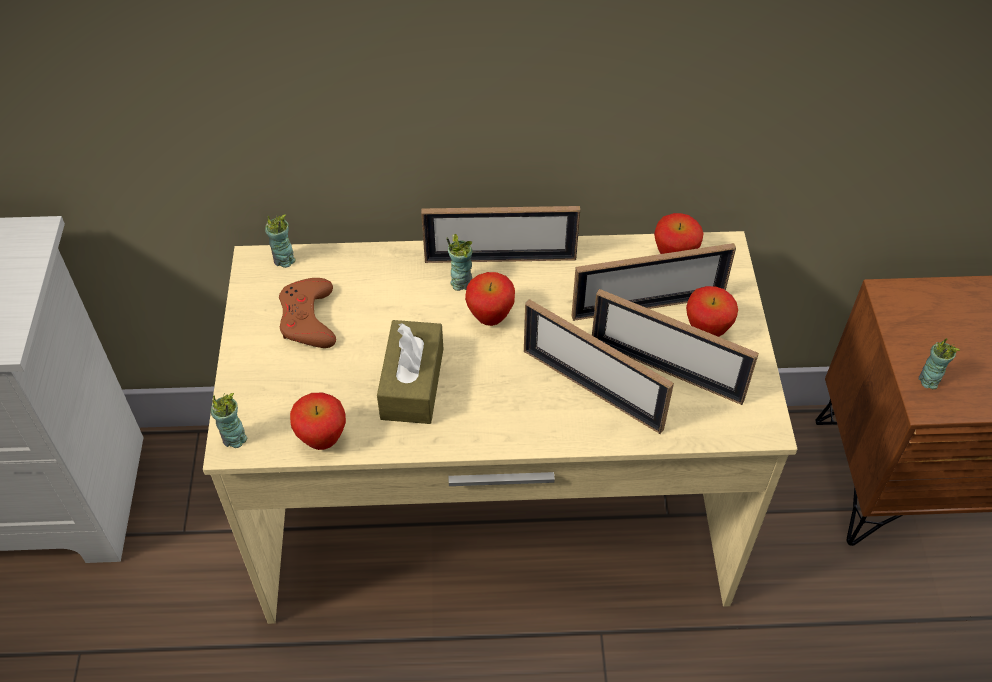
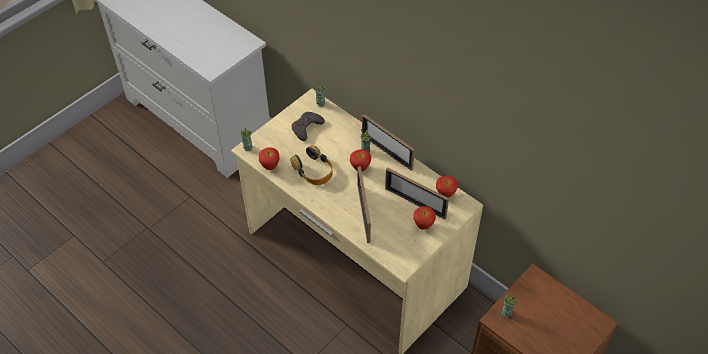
camera: 45 degrees right, 0 degrees up
brown game controller [279,278,336,348] -> grey game controller [291,112,325,141]
brown tissue box [377,320,443,424] -> headphones [290,145,333,185]
picture frame [592,289,759,405] -> none

